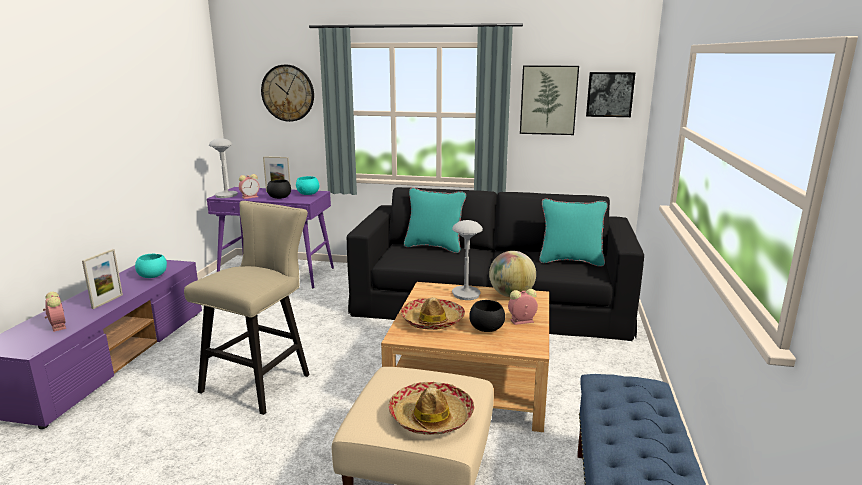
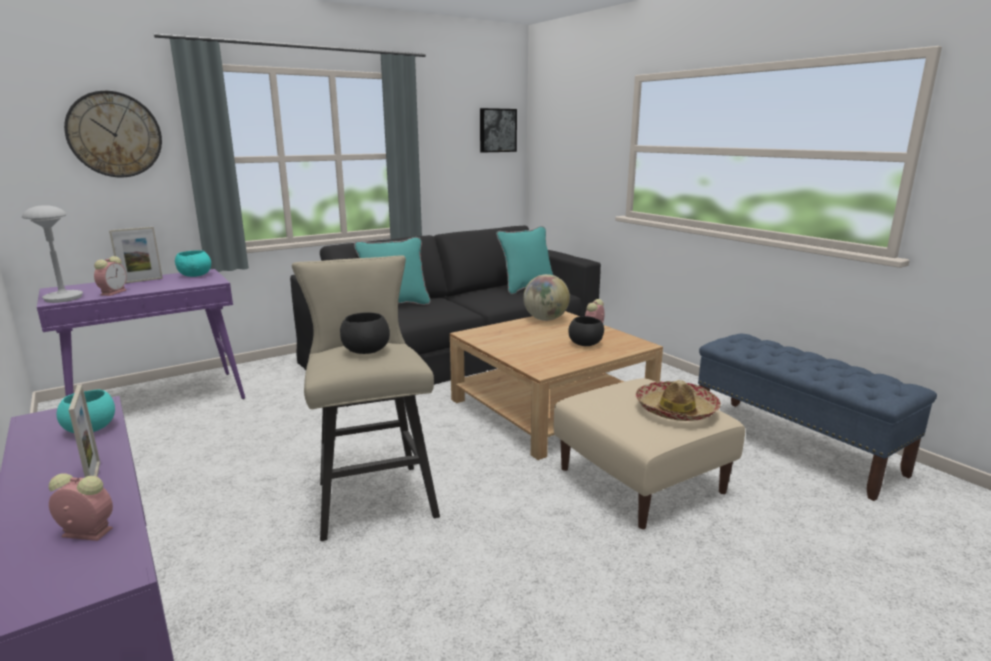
camera: 45 degrees left, 0 degrees up
black bowl [267,179,291,199] -> black bowl moved to [340,312,390,354]
hat [401,297,465,330] -> none
grey table lamp [452,220,483,300] -> none
picture [520,65,579,135] -> none

